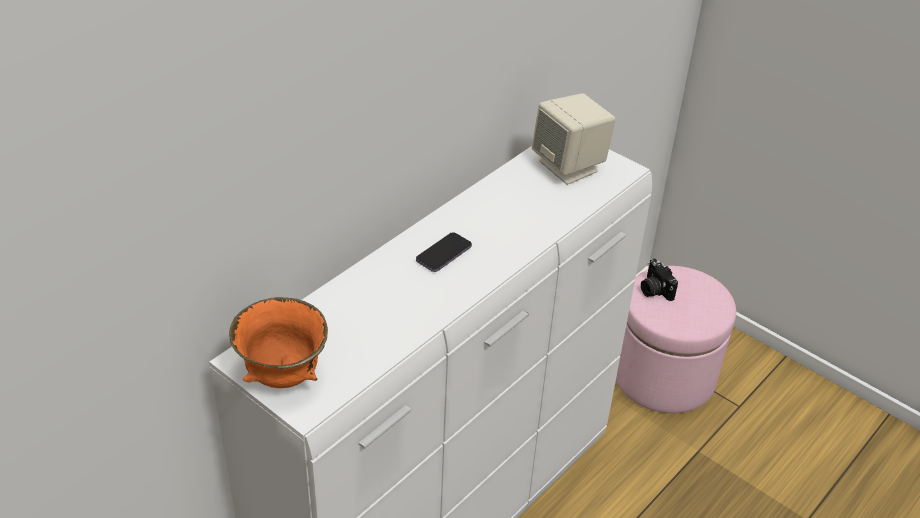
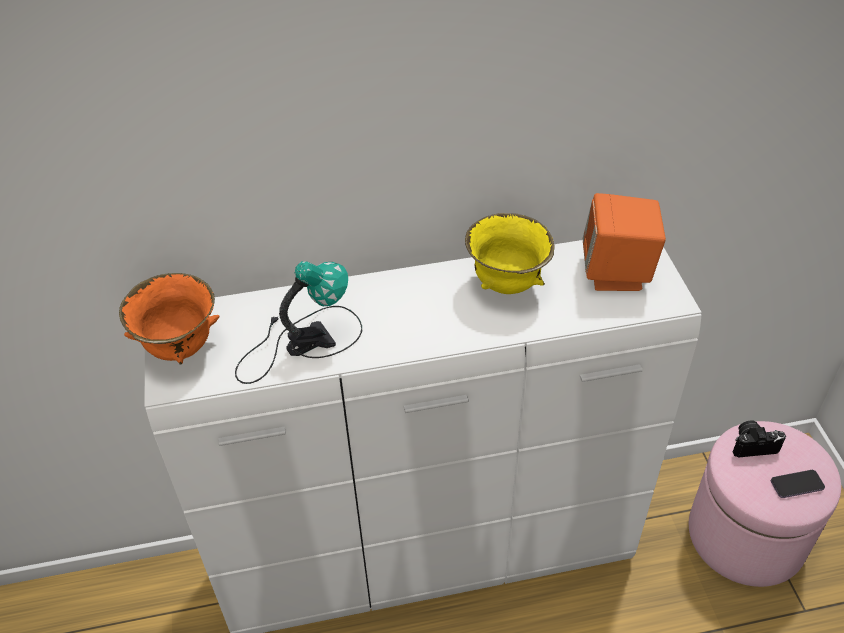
camera: 40 degrees right, 5 degrees up
phone [416,232,472,272] -> phone moved to [771,470,825,498]
beige speaker [532,93,616,185] -> orange speaker [583,193,666,291]
camera [641,259,678,301] -> camera turned 75 degrees clockwise [733,420,786,457]
none -> table lamp [235,261,362,384]
none -> yellow bowl [465,213,555,294]

